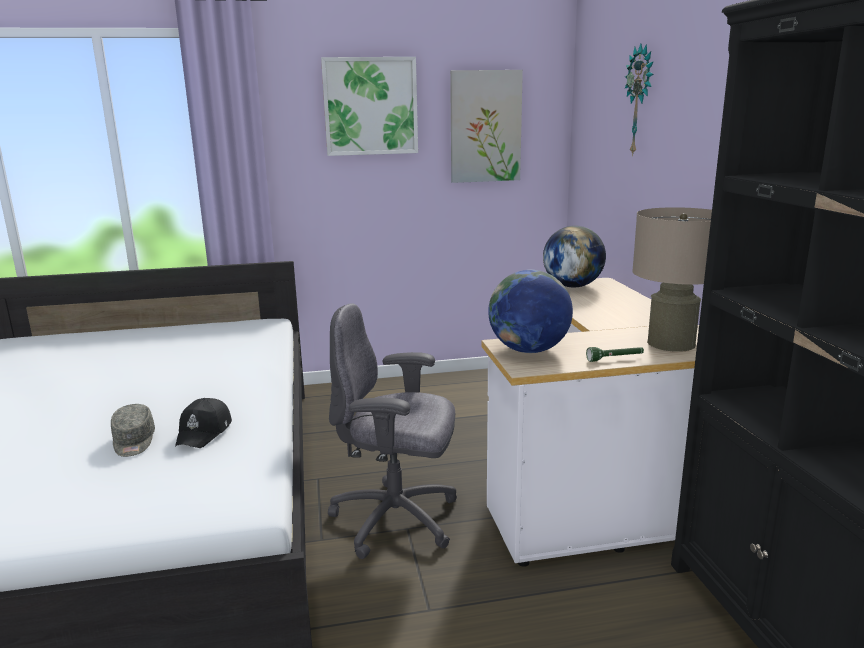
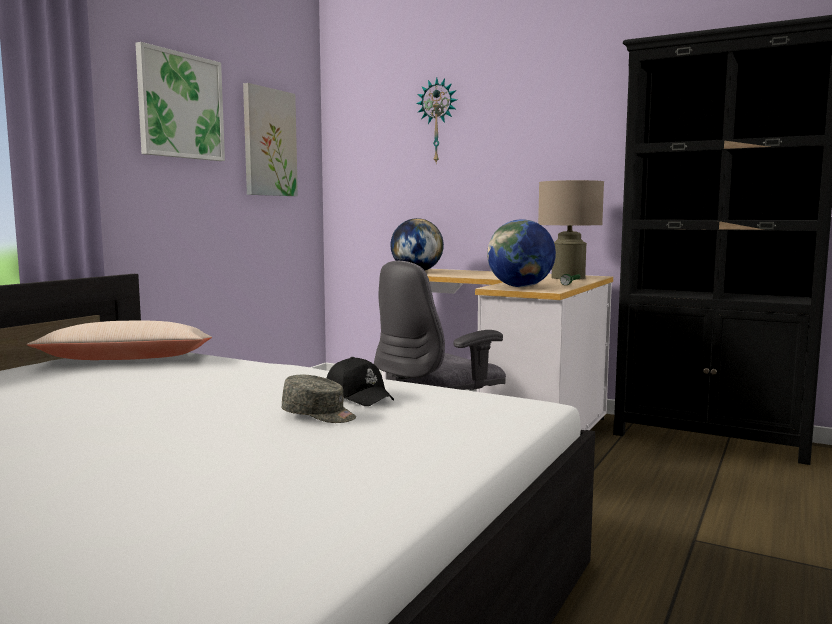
camera: 50 degrees left, 10 degrees down
none -> beige pillow [27,320,212,360]

